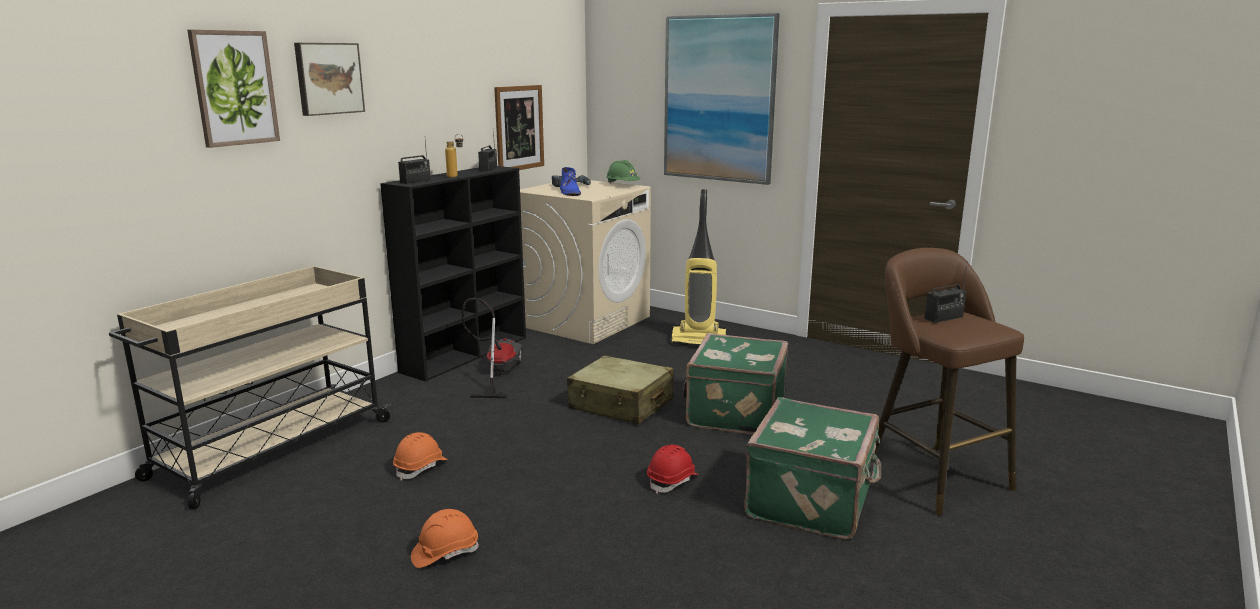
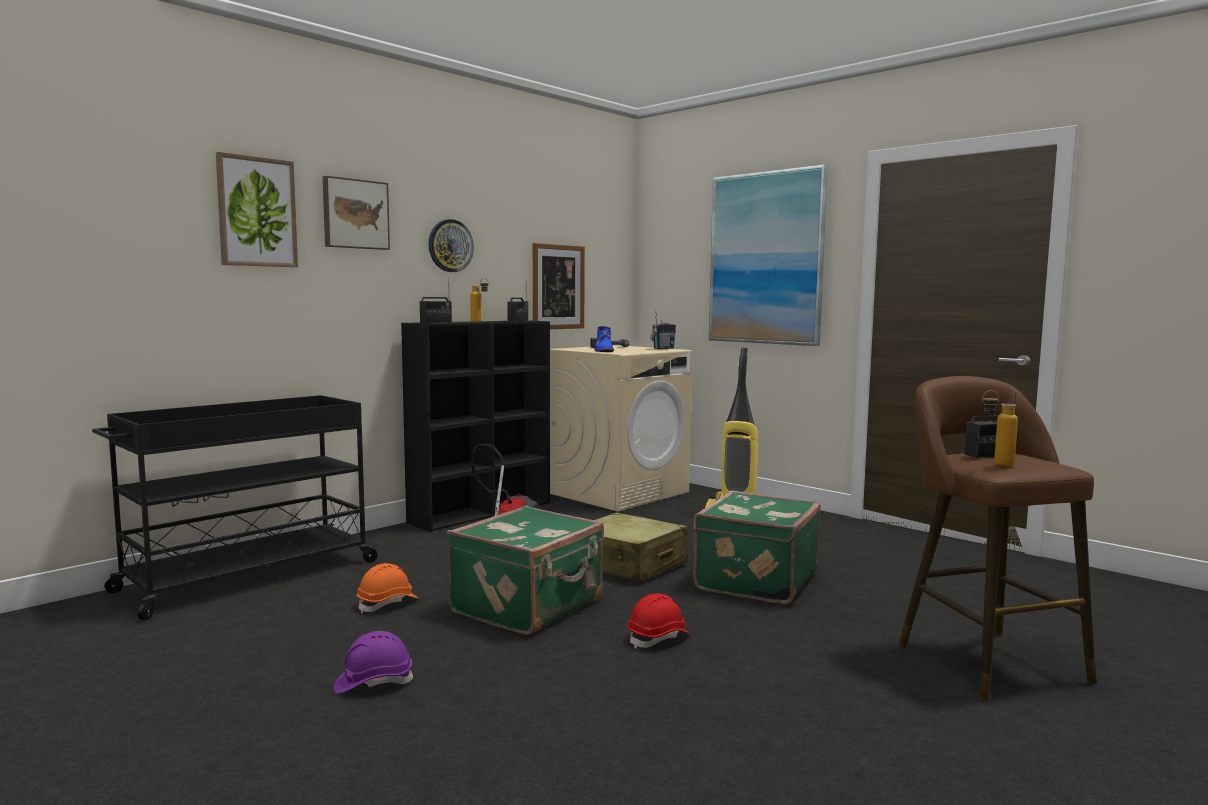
camera: 10 degrees right, 10 degrees down
beige cart [109,266,391,509] -> black cart [92,395,380,620]
orange hard hat [411,509,479,568] -> purple hard hat [334,631,413,694]
green hard hat [606,160,641,184] -> radio [650,311,676,349]
green suitcase [744,397,881,540] -> green suitcase moved to [446,505,604,635]
none -> wall clock [428,219,474,272]
none -> bottle [982,390,1018,466]

